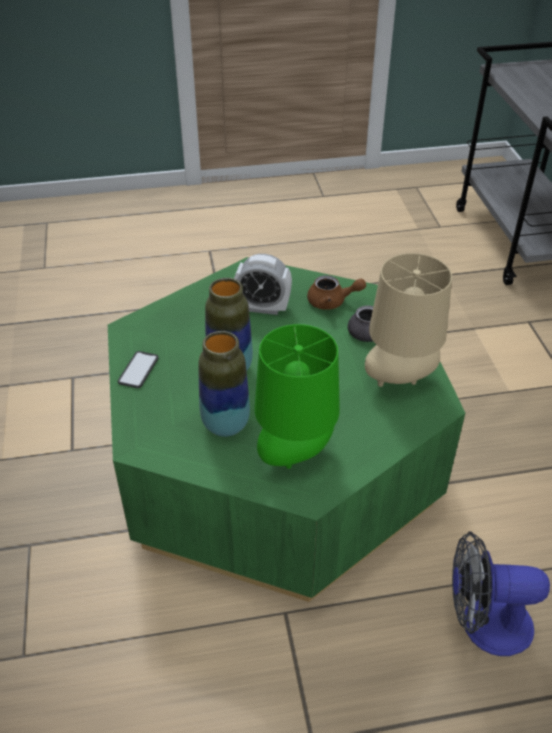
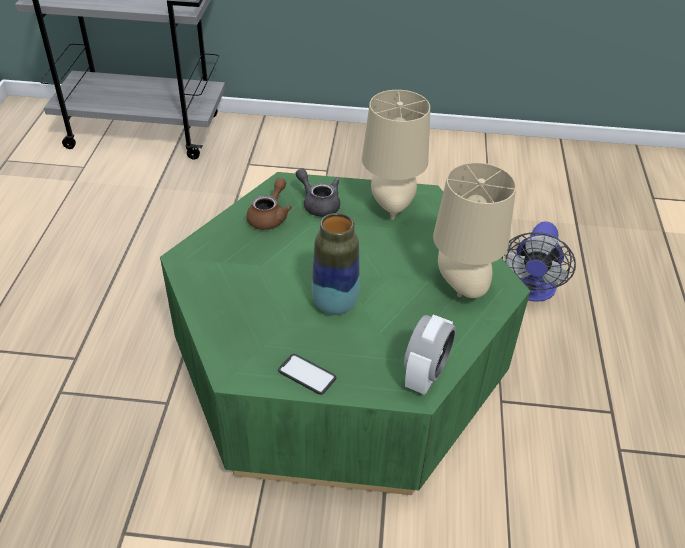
camera: 75 degrees left, 0 degrees up
vase [198,331,250,437] -> none
alarm clock [234,254,292,315] -> alarm clock moved to [404,315,456,395]
green table lamp [255,324,340,469] -> beige table lamp [433,162,516,298]

